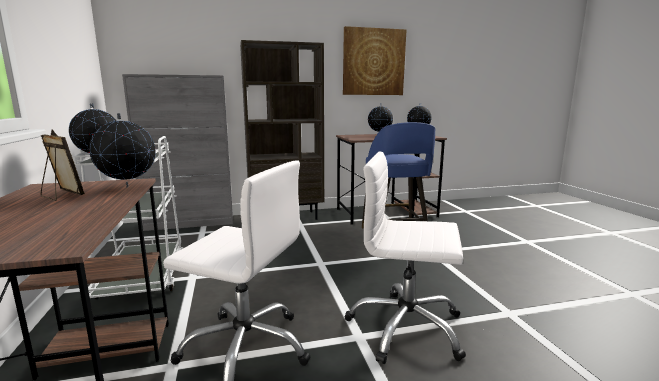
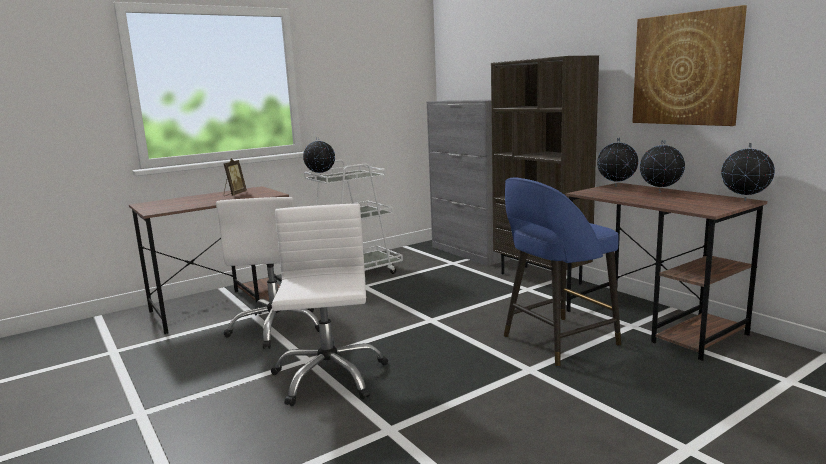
camera: 70 degrees right, 0 degrees up
globe [89,113,156,188] -> globe moved to [597,138,638,187]

